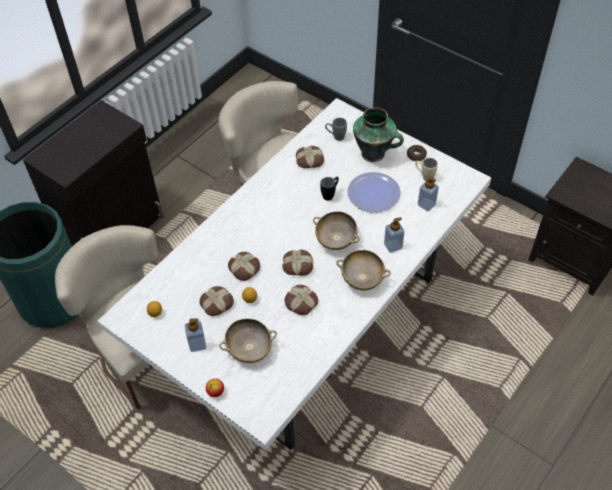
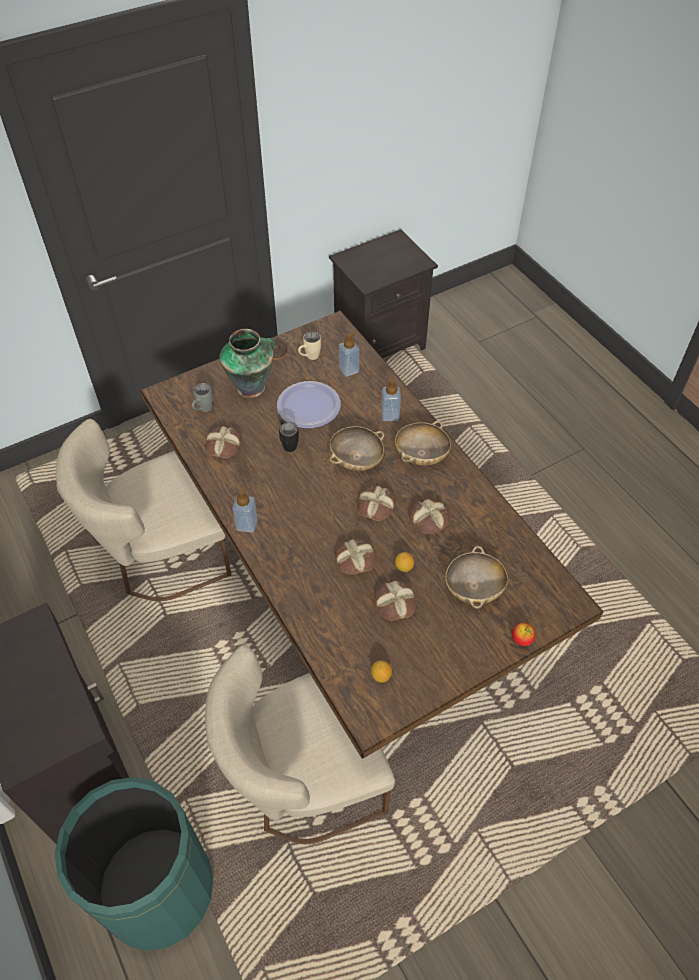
camera: 70 degrees left, 0 degrees up
white dining table [98,98,491,450] -> brown dining table [140,311,603,759]
soap dispenser [185,318,206,352] -> soap dispenser moved to [232,486,258,533]

